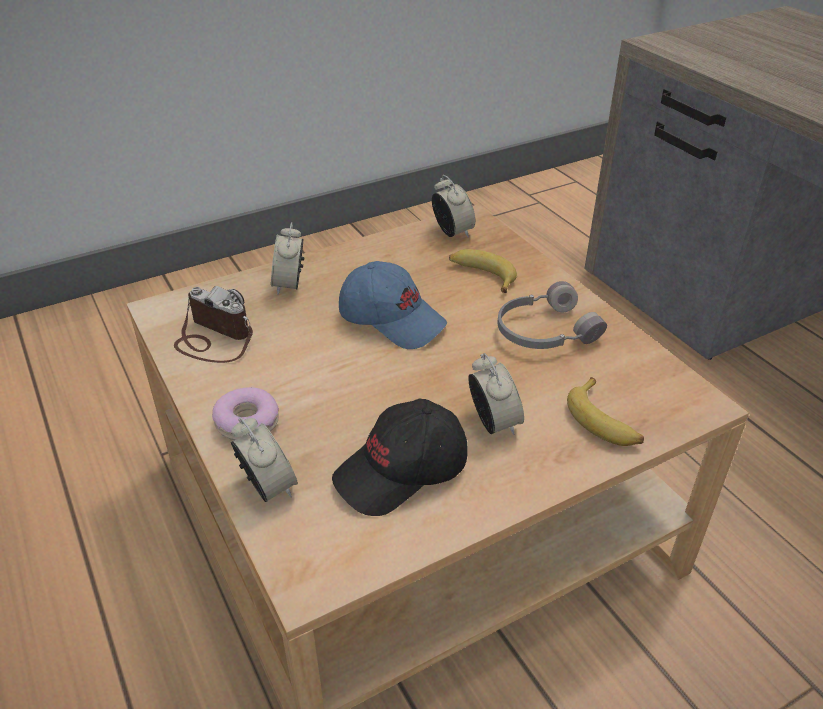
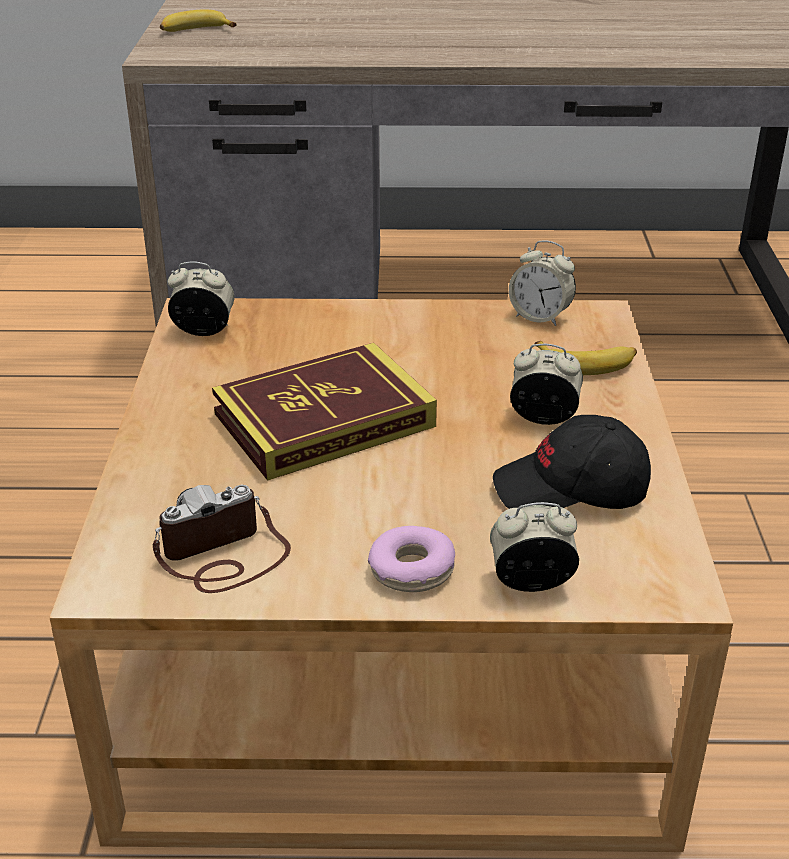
camera: 60 degrees left, 5 degrees down
alarm clock [271,222,304,295] -> alarm clock moved to [509,241,576,326]
black cap [332,399,468,516] -> black cap turned 90 degrees clockwise [493,415,651,509]
blue cap [339,261,447,349] -> book [212,343,437,481]
banana [449,249,517,293] -> banana moved to [160,9,237,32]
grey headphones [497,281,607,349] -> none

